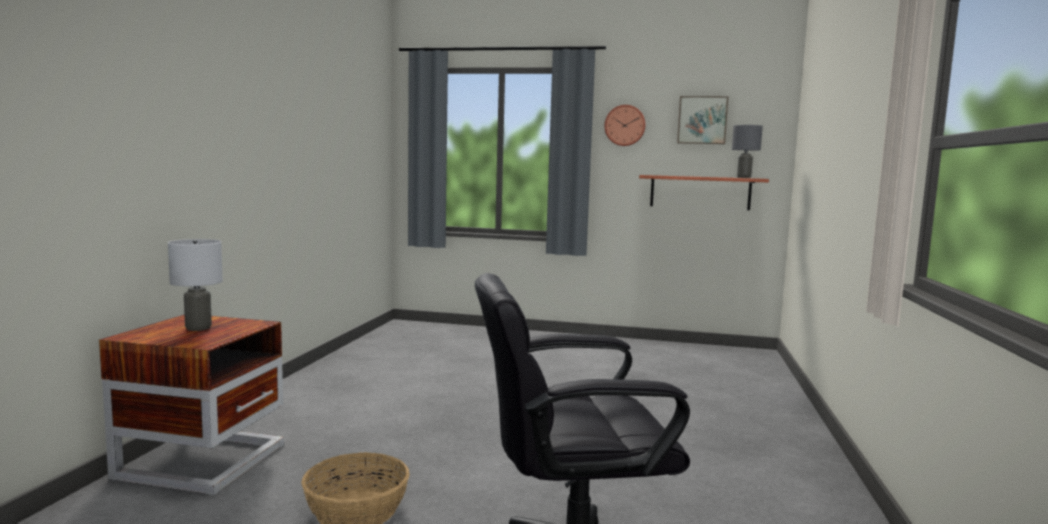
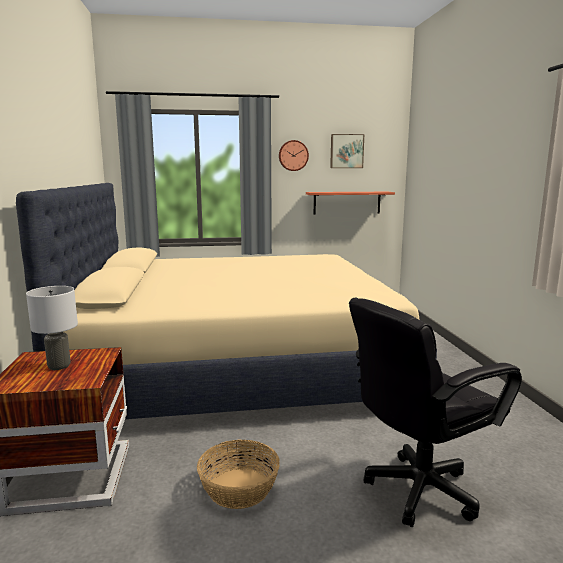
camera: 20 degrees left, 5 degrees up
grey table lamp [732,125,763,178] -> none
none -> beige bed [16,183,437,419]

